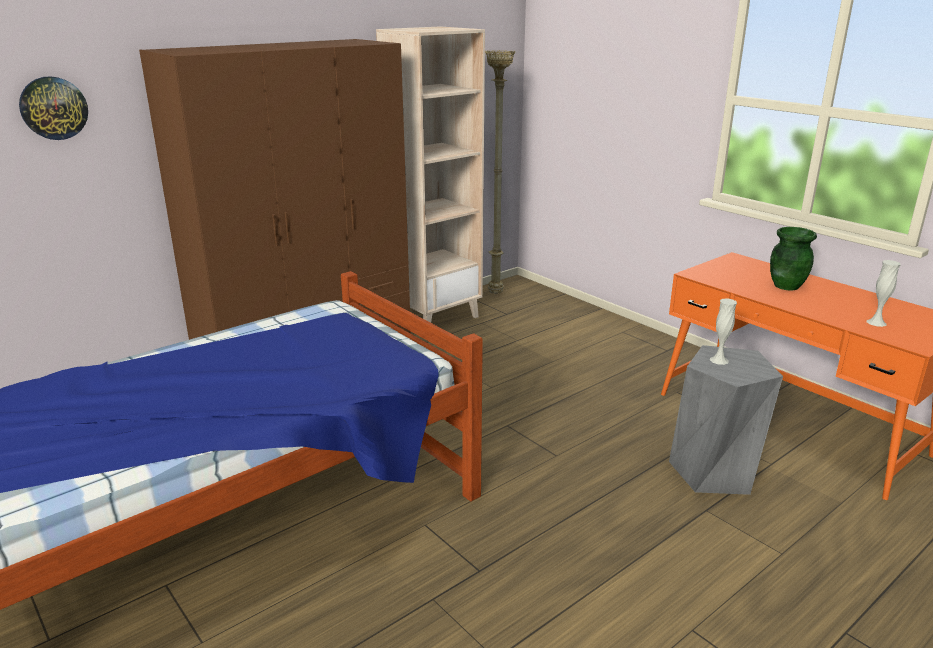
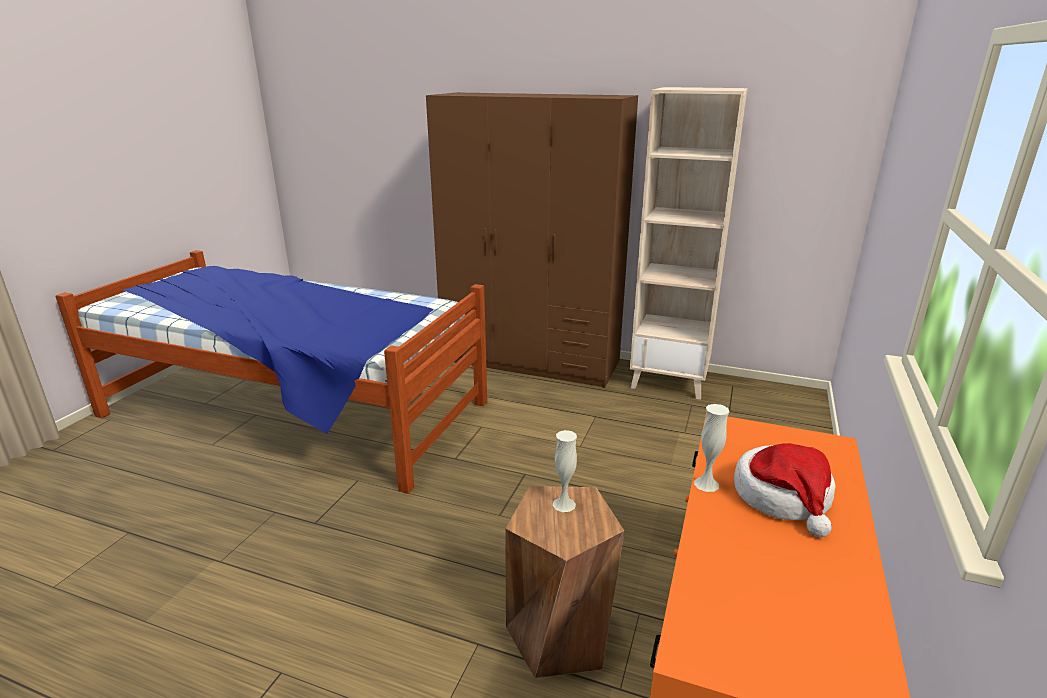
camera: 60 degrees right, 0 degrees up
wall clock [19,76,88,140] -> none
beige floor lamp [485,50,516,294] -> none
grey stool [669,345,783,495] -> brown stool [505,486,624,678]
green vase [770,227,817,291] -> hat [734,443,835,537]
white vase [867,260,901,327] -> white vase moved to [694,404,730,492]

